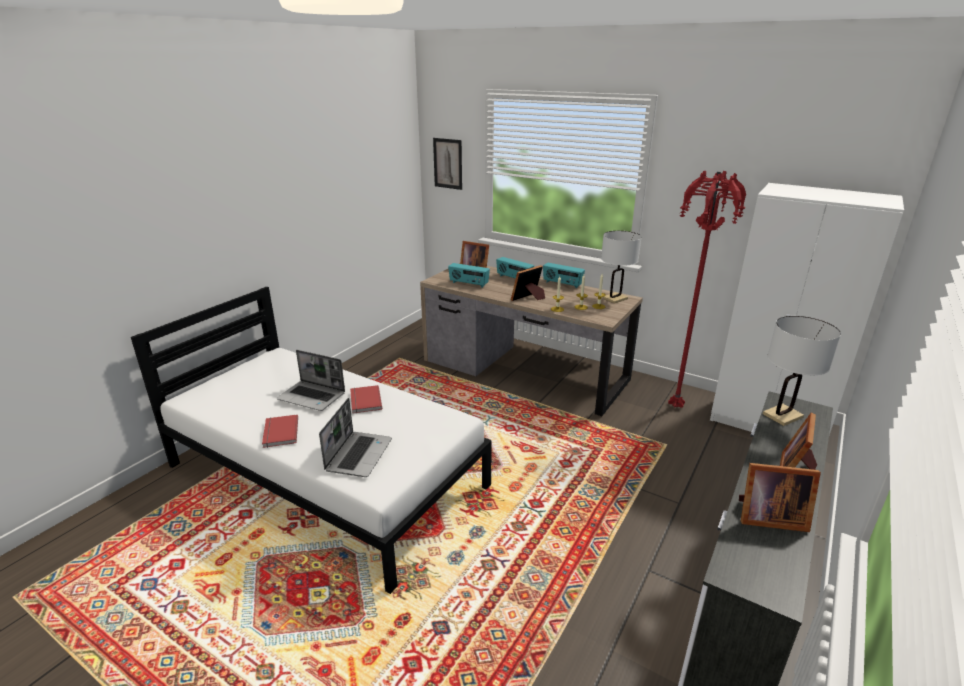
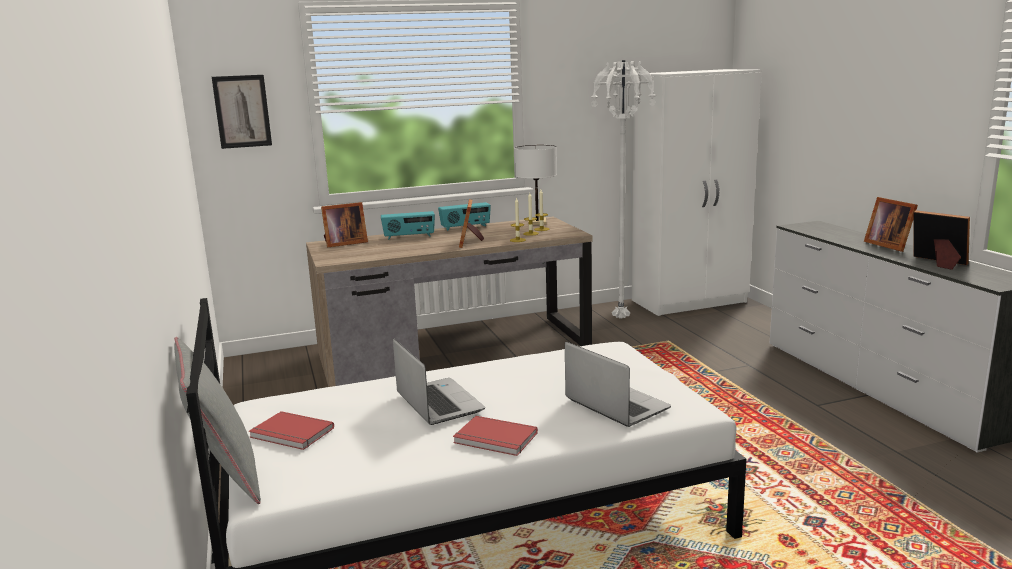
camera: 50 degrees left, 10 degrees down
laptop [277,350,345,411] -> laptop turned 90 degrees counterclockwise [393,338,485,425]
red book [350,385,382,414] -> red book moved to [249,411,334,450]
radio [448,263,490,288] -> none
red floor lamp [668,171,746,408] -> white floor lamp [591,60,656,319]
picture frame [739,463,821,532] -> picture frame turned 90 degrees counterclockwise [913,210,970,270]
white table lamp [763,316,841,426] -> none
none -> grey pillow [174,337,261,505]

